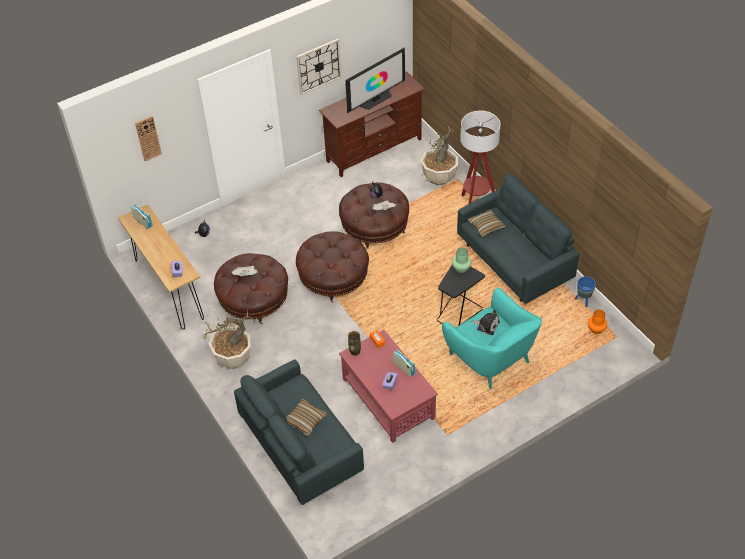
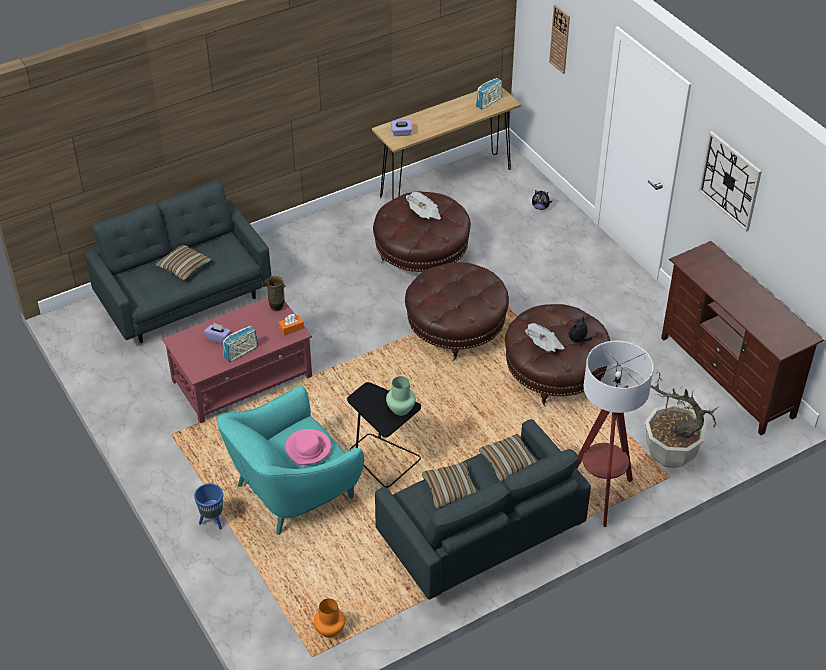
camera: 90 degrees right, 5 degrees down
potted plant [202,310,255,369] -> none
television [345,48,405,113] -> none
plush toy [471,310,500,335] -> pink hat [286,429,331,465]
blue planter [575,276,596,307] -> blue planter moved to [194,483,223,530]
none -> pillow [422,462,478,509]

